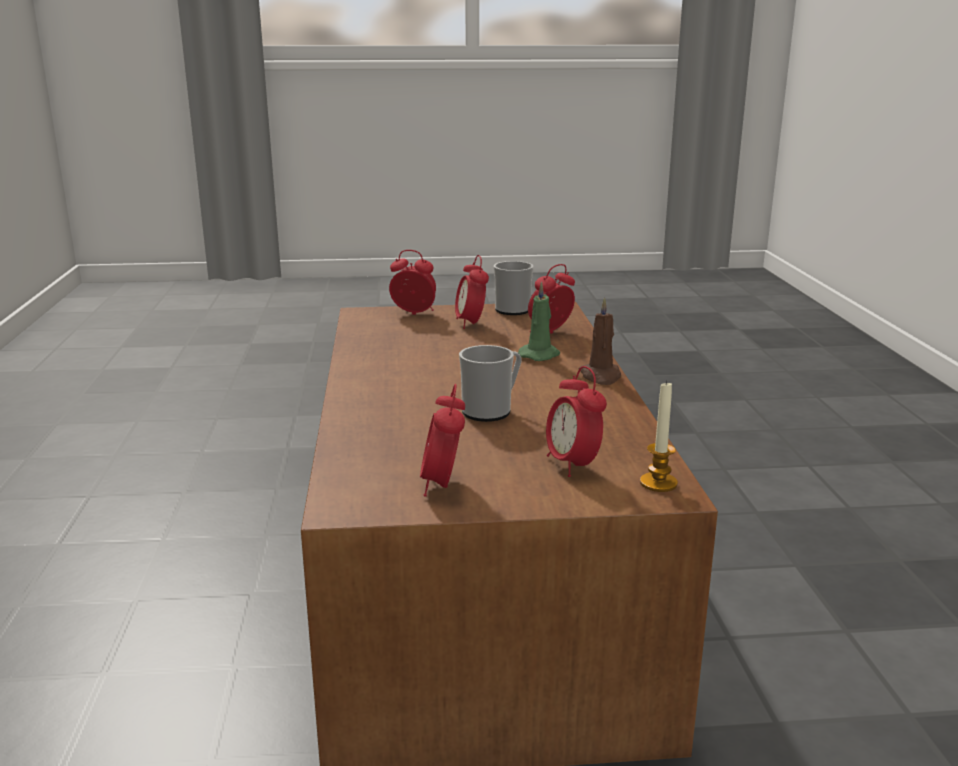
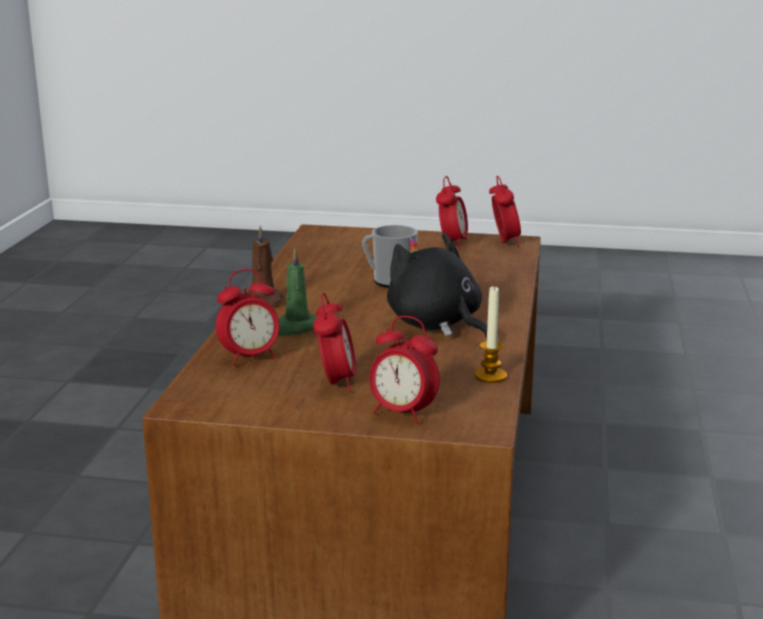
camera: 165 degrees left, 0 degrees up
mug [494,261,533,315] -> none
alarm clock [546,366,607,477] -> alarm clock moved to [489,176,521,247]
candle [640,380,678,492] -> candle moved to [474,285,507,383]
none -> black plush toy [387,233,487,340]

